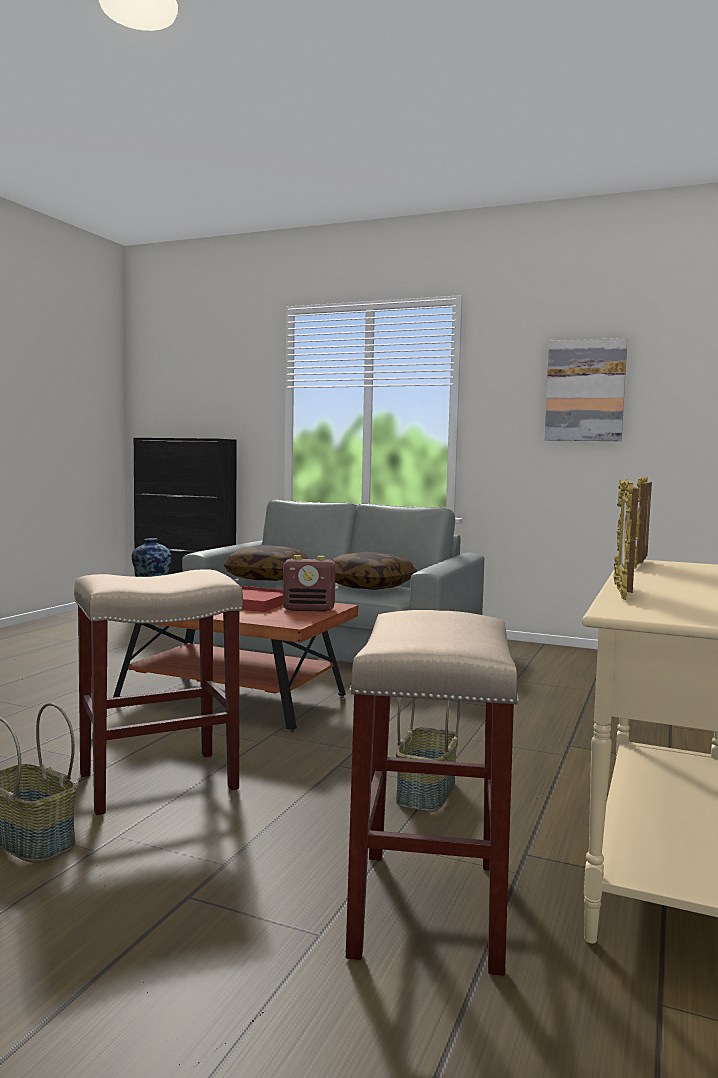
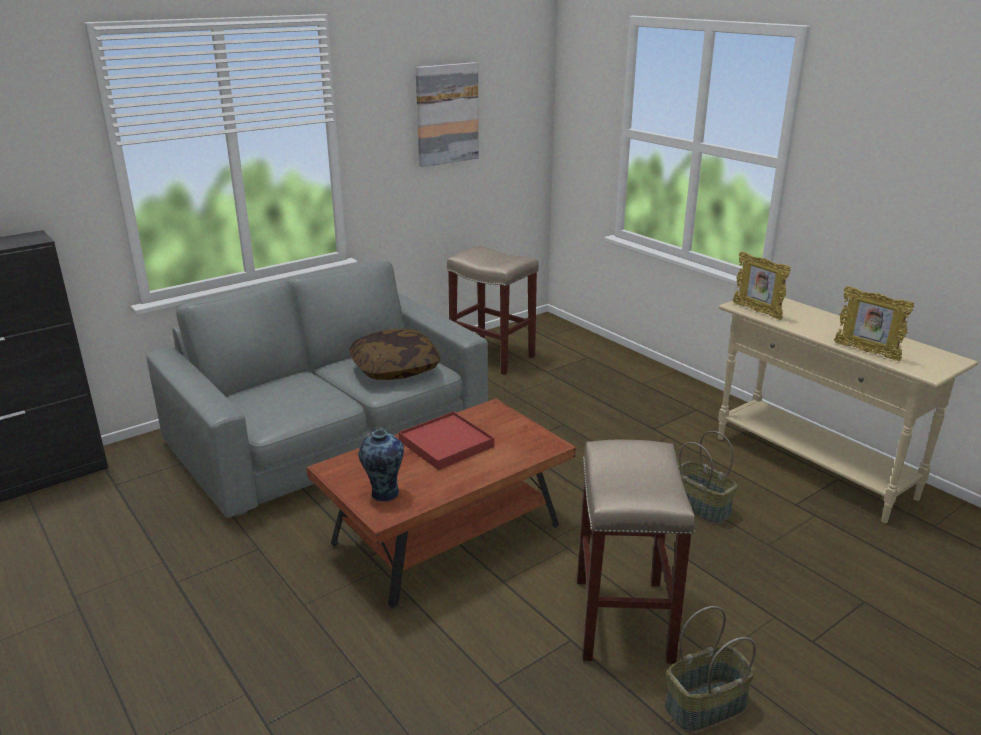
camera: 60 degrees left, 20 degrees up
pillow [224,545,308,581] -> none
radio [283,555,336,612] -> none
beige stool [346,610,519,976] -> beige stool moved to [447,246,539,375]

